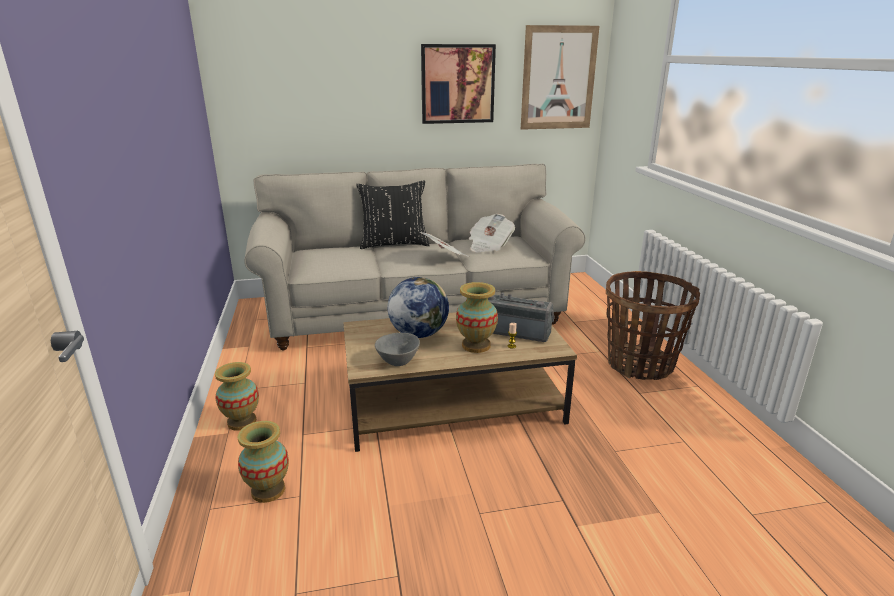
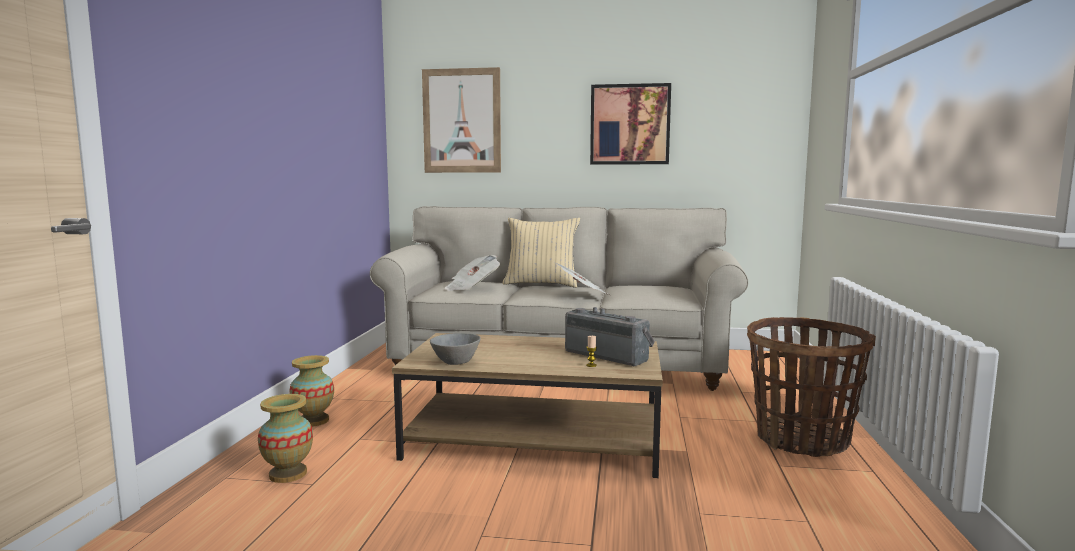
camera: 20 degrees right, 15 degrees down
black pillow [356,180,430,249] -> beige pillow [503,218,580,288]
globe [387,277,449,338] -> none
vase [456,282,498,353] -> none
newspaper [469,214,515,252] -> newspaper moved to [444,255,500,291]
picture [521,25,599,130] -> picture moved to [422,67,501,173]

